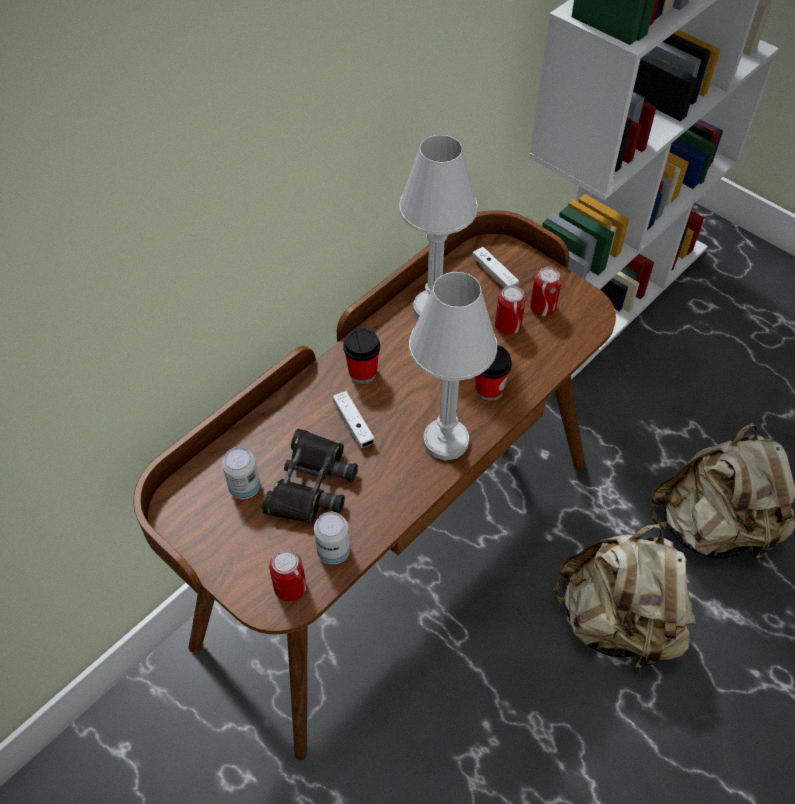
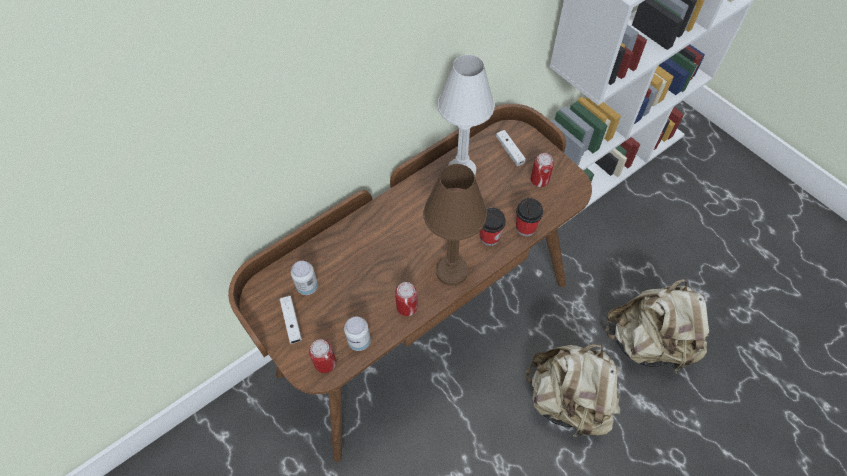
camera: 10 degrees right, 5 degrees up
black binoculars [261,429,358,524] -> none
white game controller [333,391,375,448] -> white game controller moved to [280,296,302,344]
cup [343,328,380,384] -> cup moved to [516,198,543,236]
white table lamp [409,272,497,460] -> brown table lamp [423,164,487,286]
can [495,285,526,335] -> can moved to [395,282,418,316]

